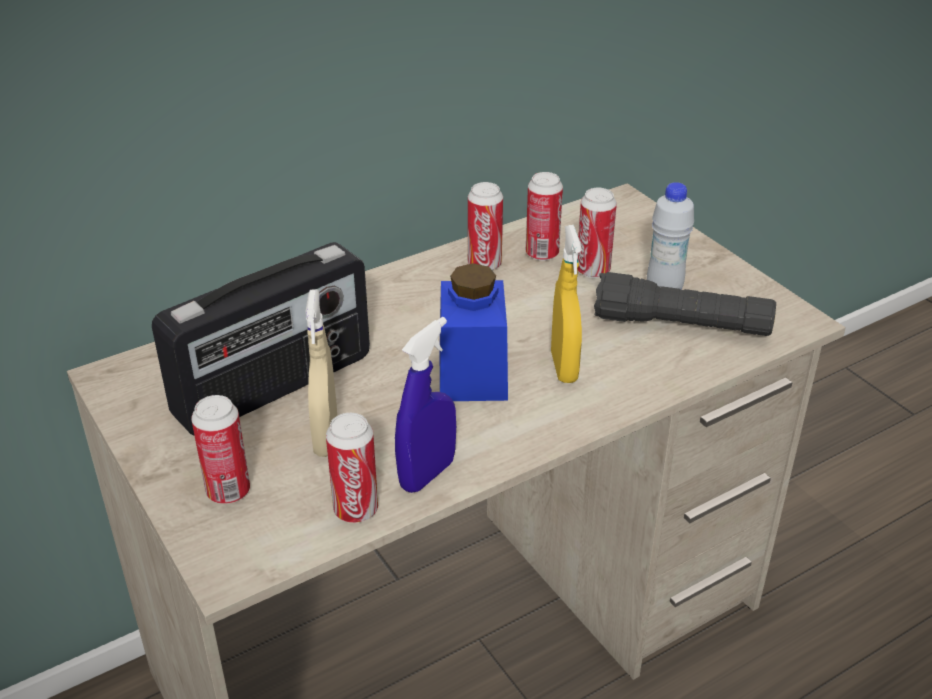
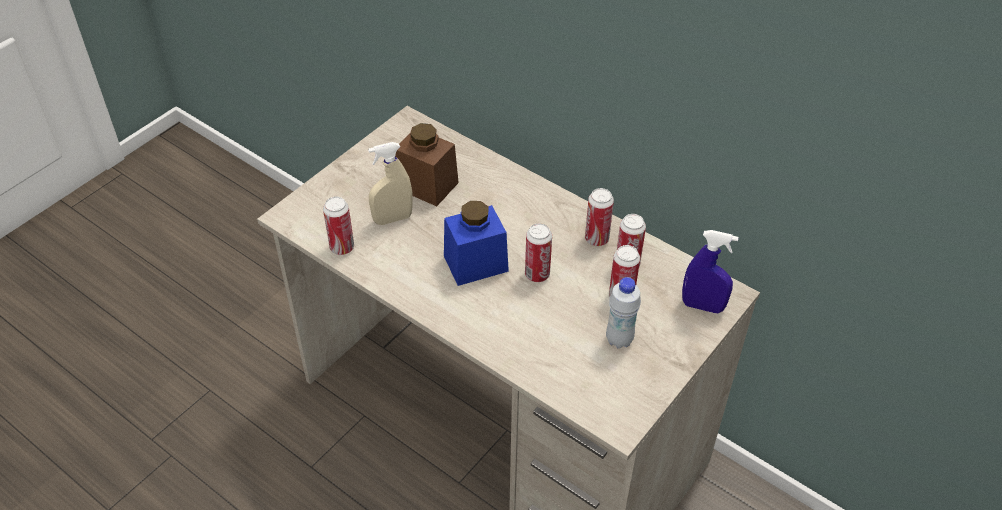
camera: 70 degrees right, 10 degrees up
radio [152,242,370,435] -> brown jar [395,123,459,206]
can [191,395,250,504] -> can moved to [525,223,552,282]
blue spray bottle [395,317,456,493] -> blue spray bottle moved to [682,230,739,313]
yellow spray bottle [551,225,582,383] -> none
black flashlight [594,272,776,336] -> none

